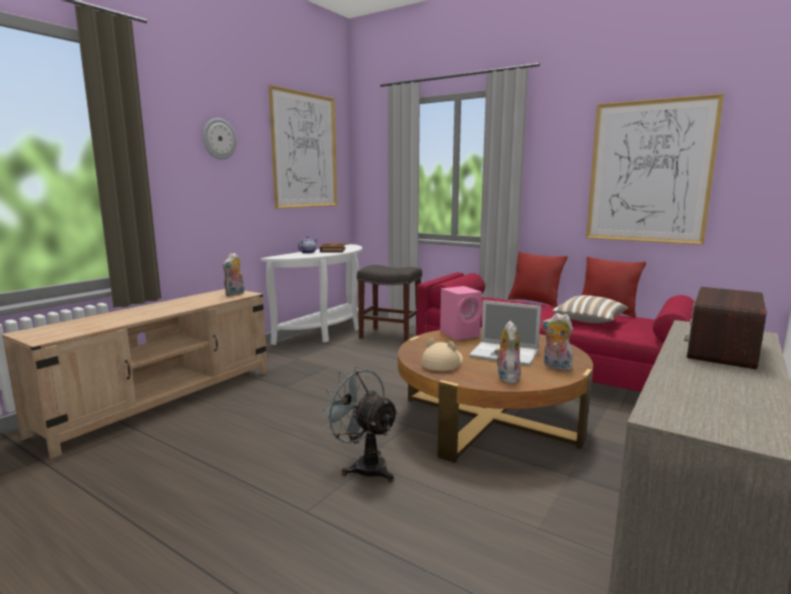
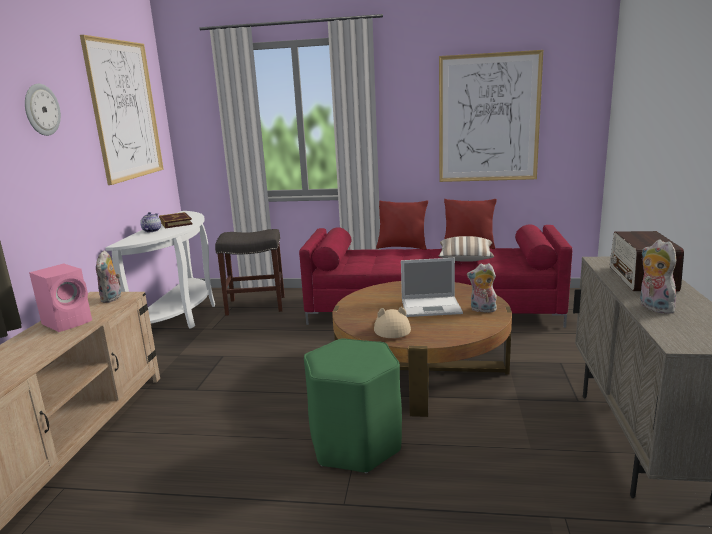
camera: 25 degrees left, 5 degrees up
grey fan [319,367,399,482] -> green stool [304,339,402,473]
pink speaker [440,286,483,340] -> pink speaker moved to [29,264,92,332]
plush toy [495,321,521,384] -> plush toy moved to [640,239,680,314]

